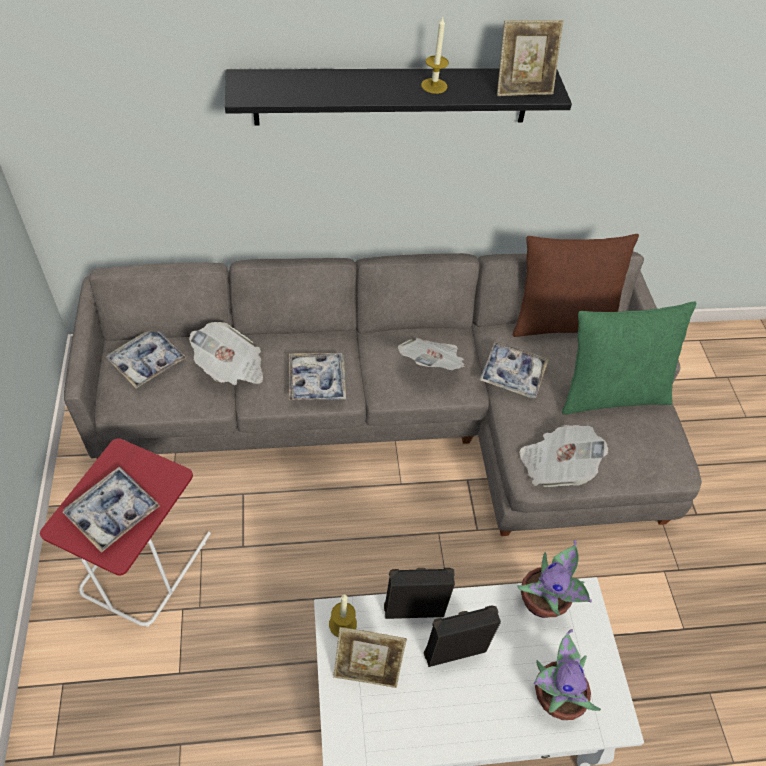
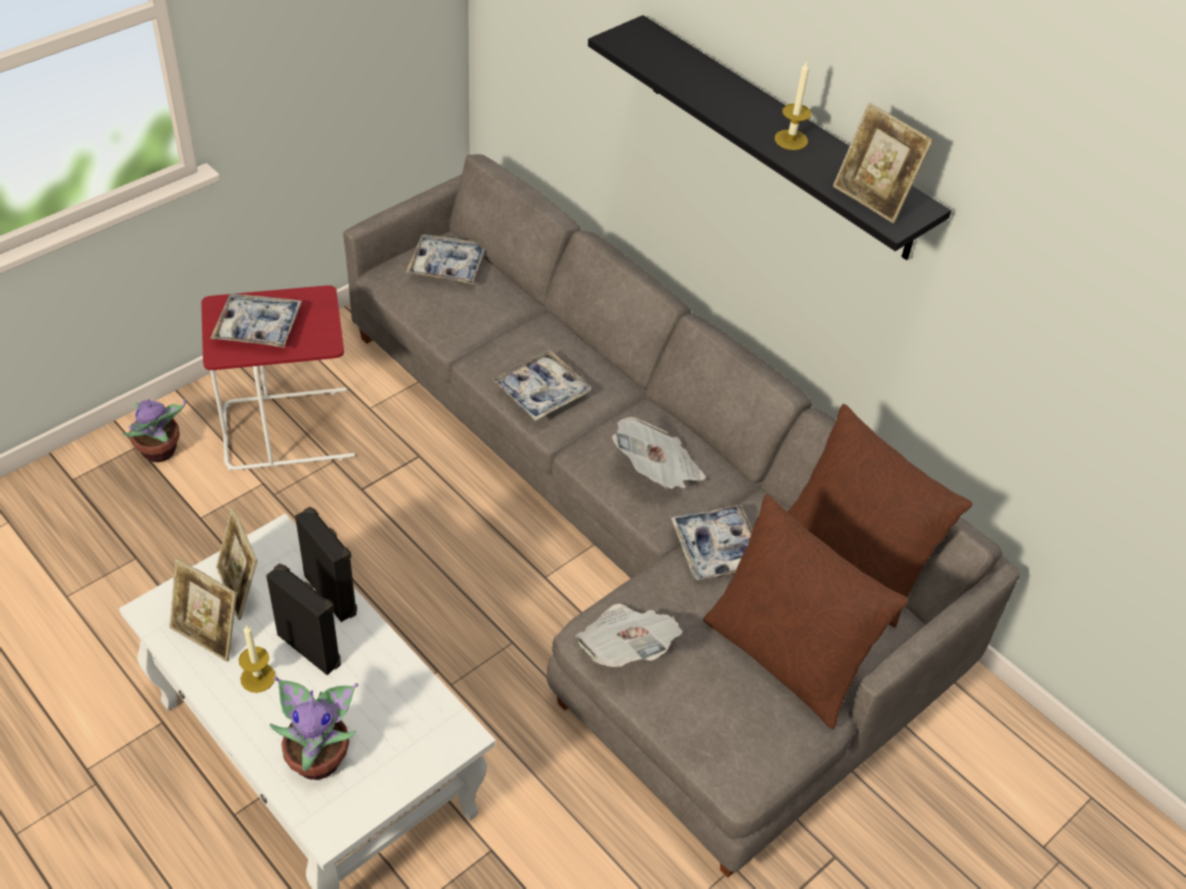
camera: 55 degrees right, 5 degrees down
newspaper [189,322,263,385] -> none
candle [329,595,357,637] -> candle moved to [239,624,276,693]
potted plant [517,540,592,618] -> potted plant moved to [122,399,186,462]
green pillow [562,302,697,415] -> brown pillow [703,494,909,729]
none -> picture frame [170,558,237,662]

